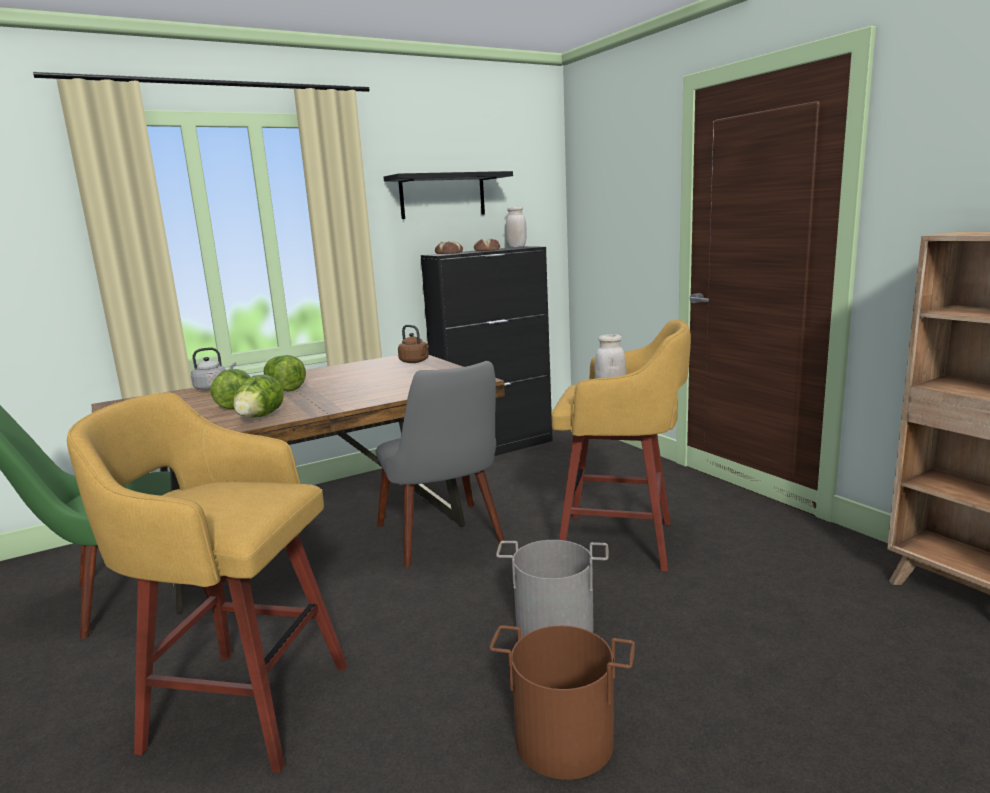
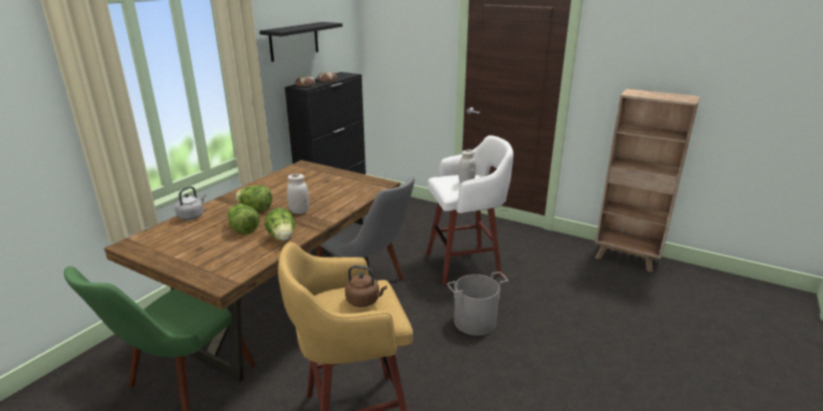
camera: 30 degrees left, 10 degrees up
brown kettle [398,325,429,363] -> brown kettle moved to [345,265,387,307]
brown bucket [489,625,635,780] -> none
white jar [506,206,527,248] -> white jar moved to [287,174,309,214]
yellow stool [551,320,691,572] -> white stool [426,135,513,285]

